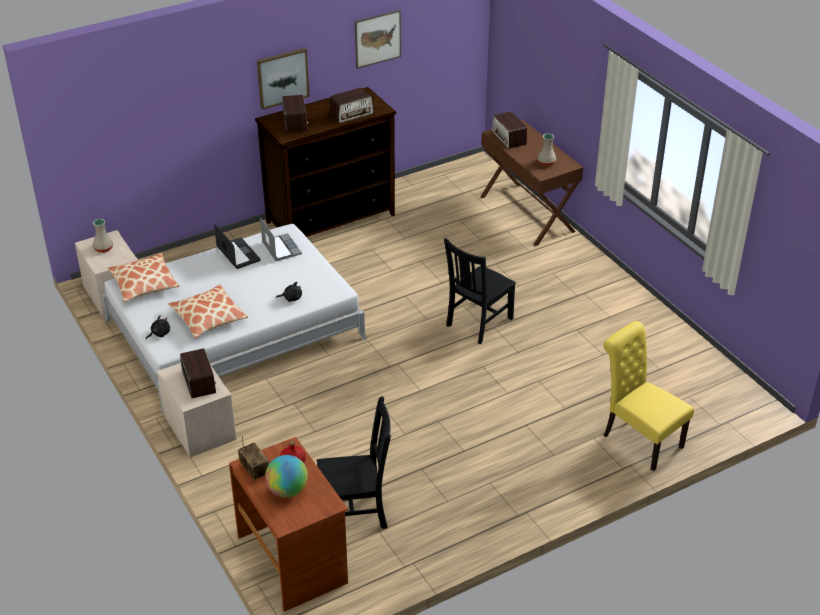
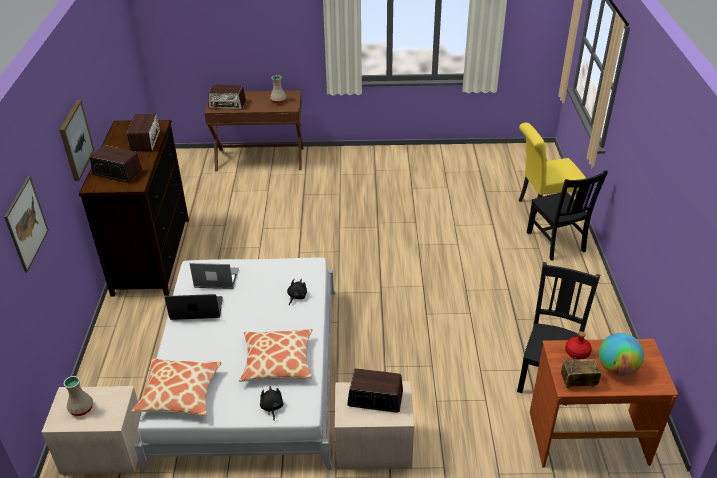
camera: 60 degrees left, 0 degrees up
picture [355,10,401,69] -> picture moved to [4,176,49,273]
black chair [444,238,516,344] -> black chair moved to [527,170,608,261]

